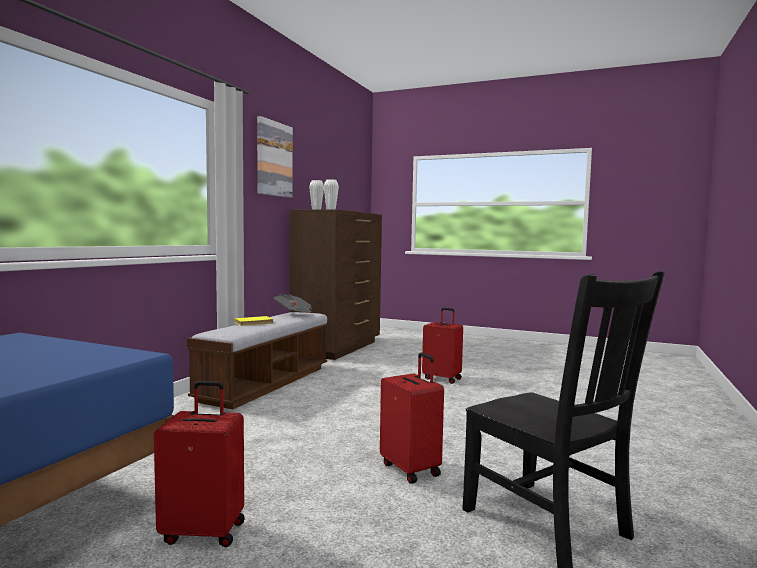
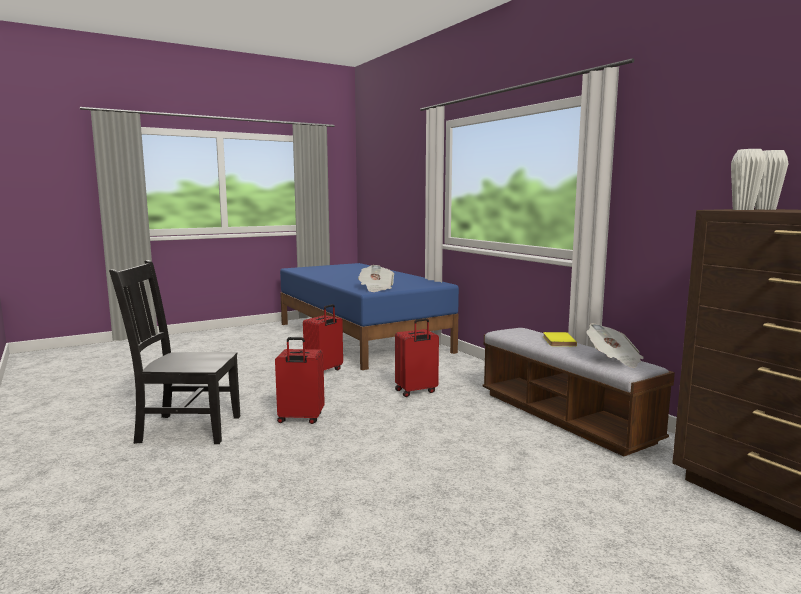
camera: 125 degrees right, 5 degrees up
picture [257,116,293,198] -> none
red suitcase [422,308,463,384] -> red suitcase moved to [395,318,439,397]
none -> newspaper [358,265,394,292]

